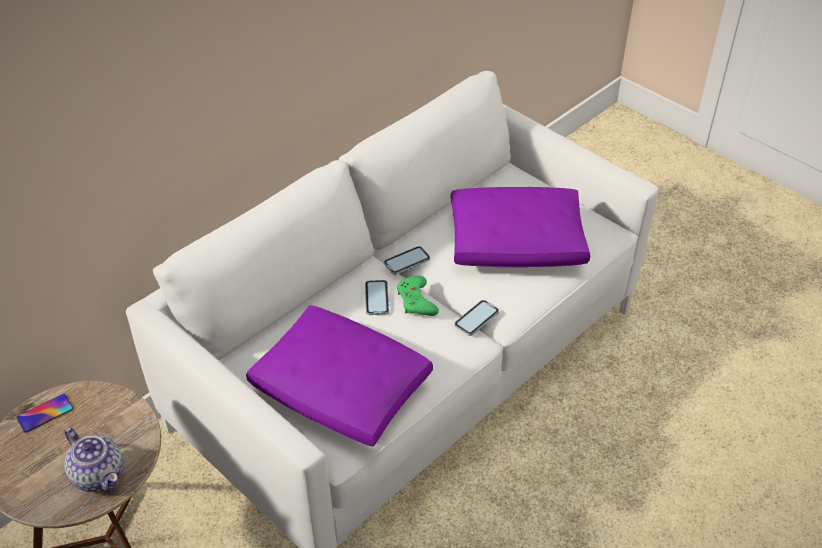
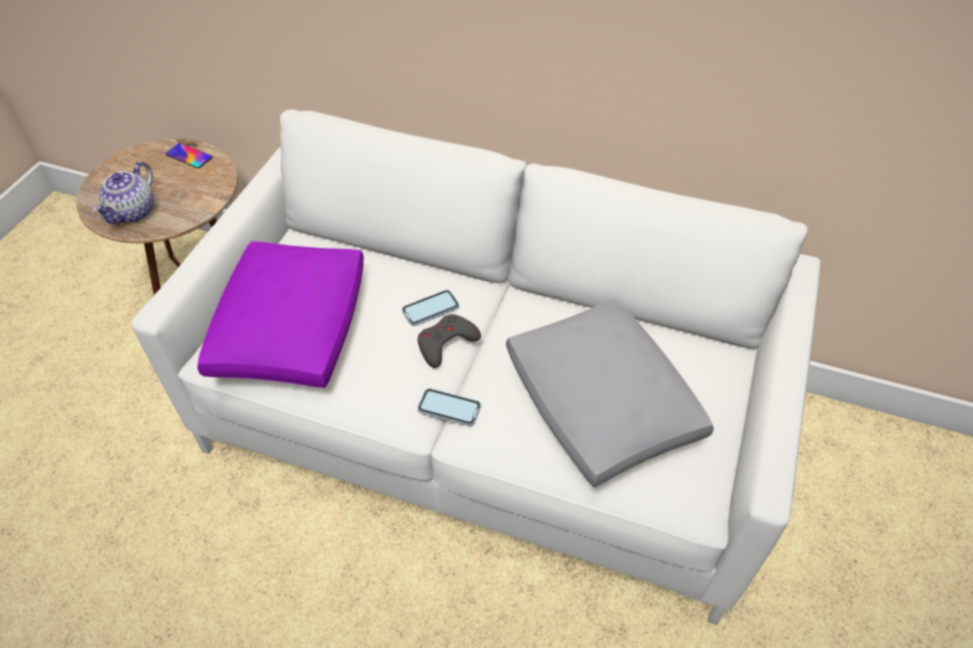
camera: 65 degrees right, 5 degrees up
phone [384,246,430,275] -> none
green game controller [397,276,439,316] -> grey game controller [417,314,481,368]
purple pillow [451,187,590,267] -> grey pillow [506,298,714,487]

